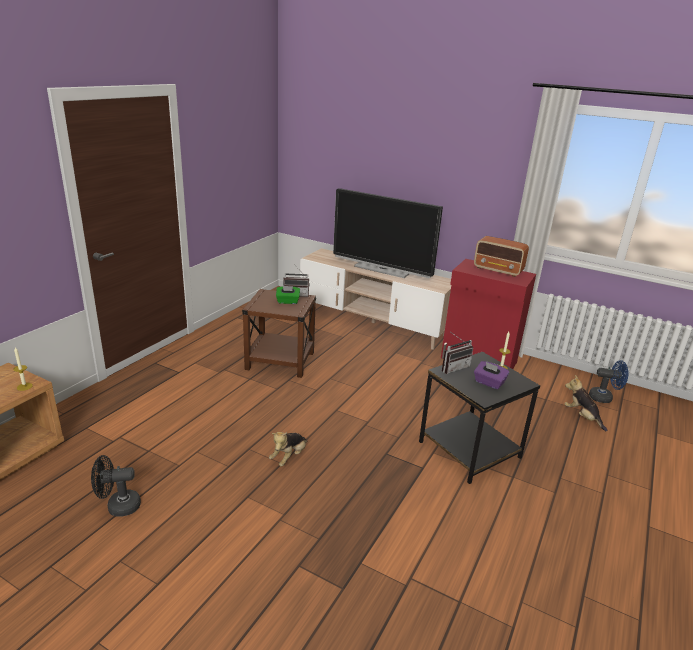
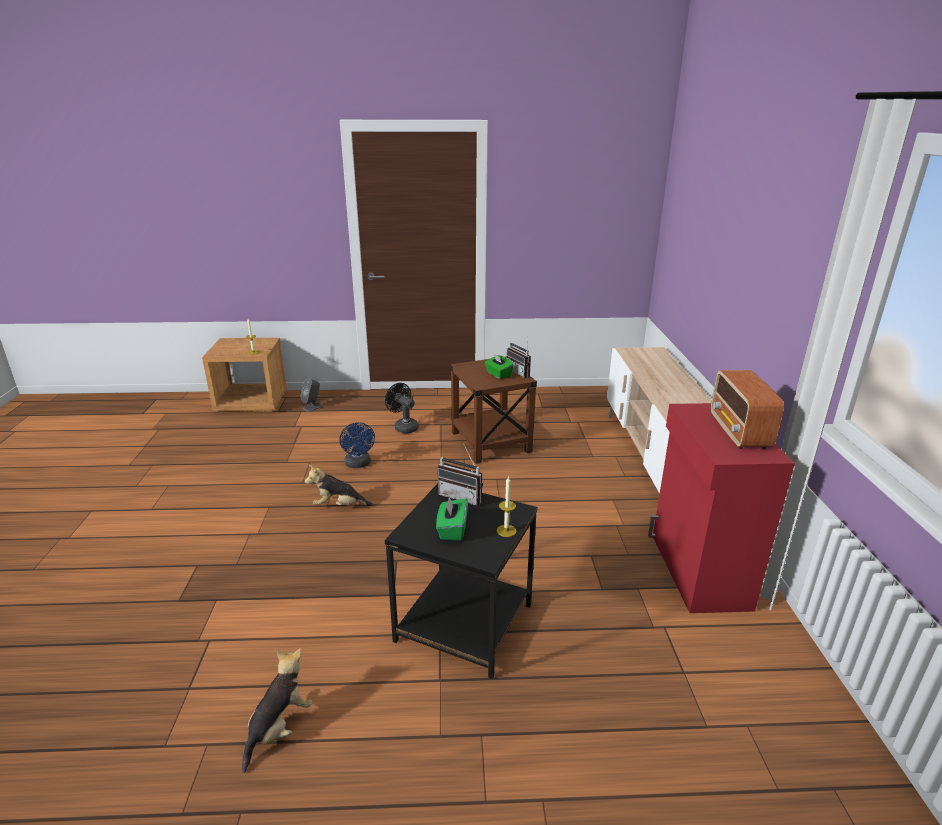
camera: 60 degrees right, 0 degrees up
black fan [91,455,141,517] -> black fan moved to [385,383,419,433]
television [333,188,443,278] -> none
purple tissue box [474,361,509,389] -> green tissue box [436,496,468,541]
plush toy [565,375,607,431] -> plush toy moved to [242,648,313,773]
blue fan [589,360,628,403] -> blue fan moved to [339,422,375,468]
none -> grey speaker [300,379,322,411]

